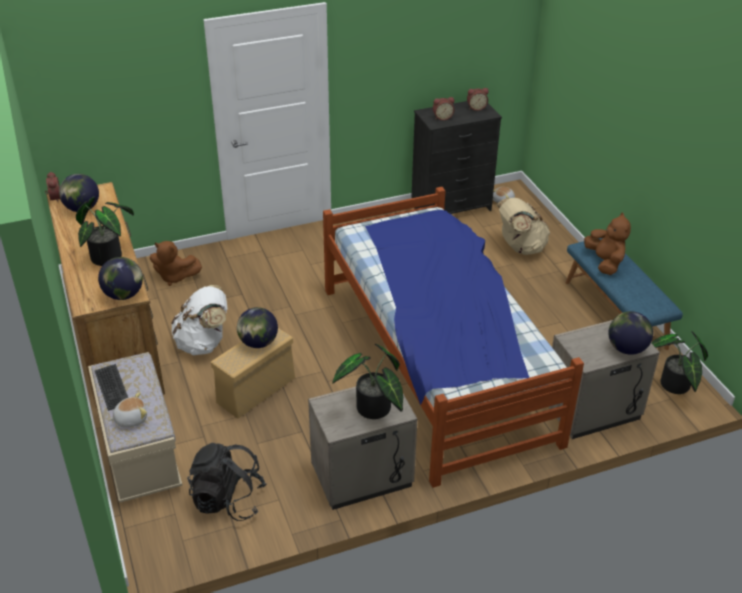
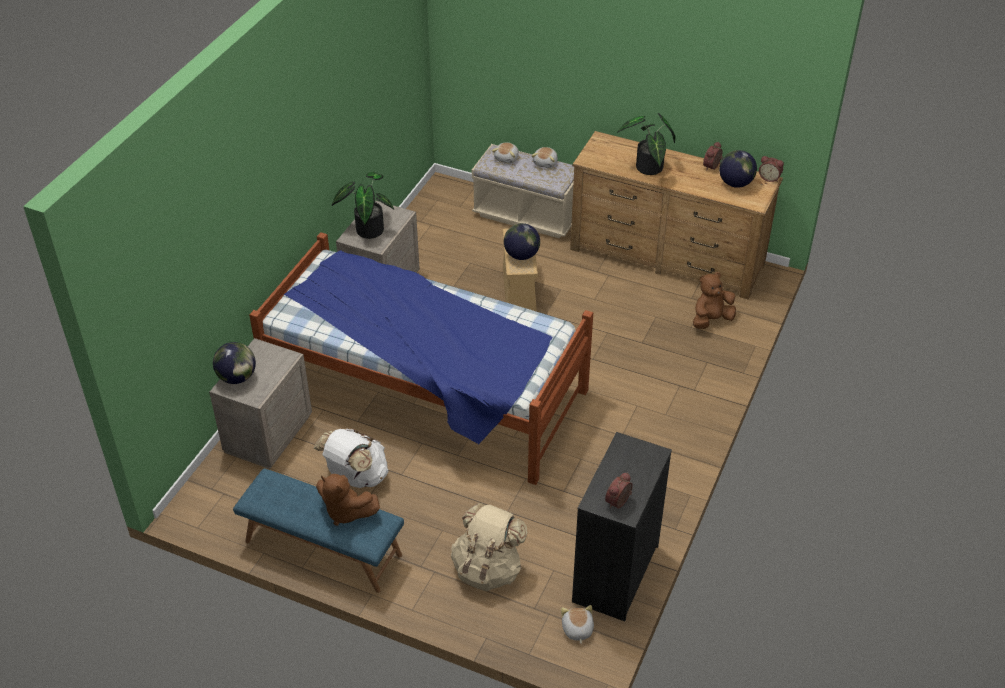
camera: 135 degrees right, 5 degrees up
keyboard [94,364,128,411] -> plush toy [531,147,558,168]
globe [98,257,143,300] -> none
white backpack [171,285,227,355] -> white backpack moved to [314,428,389,488]
black backpack [187,443,266,521] -> none
alarm clock [433,97,455,120] -> alarm clock moved to [703,142,723,171]
potted plant [652,331,708,394] -> none

